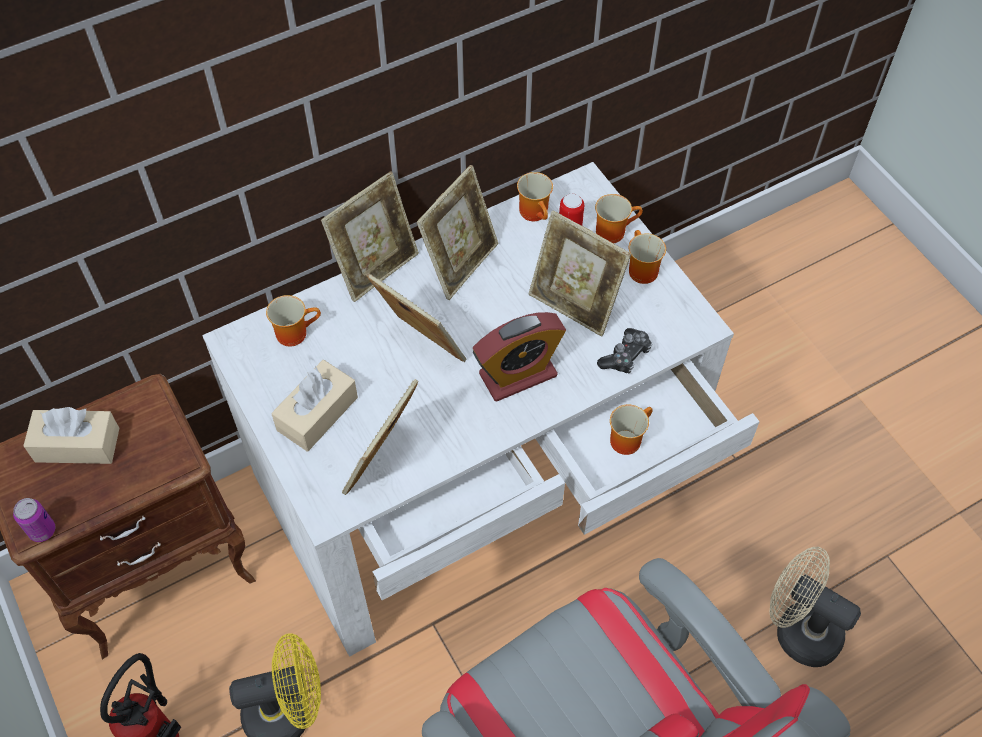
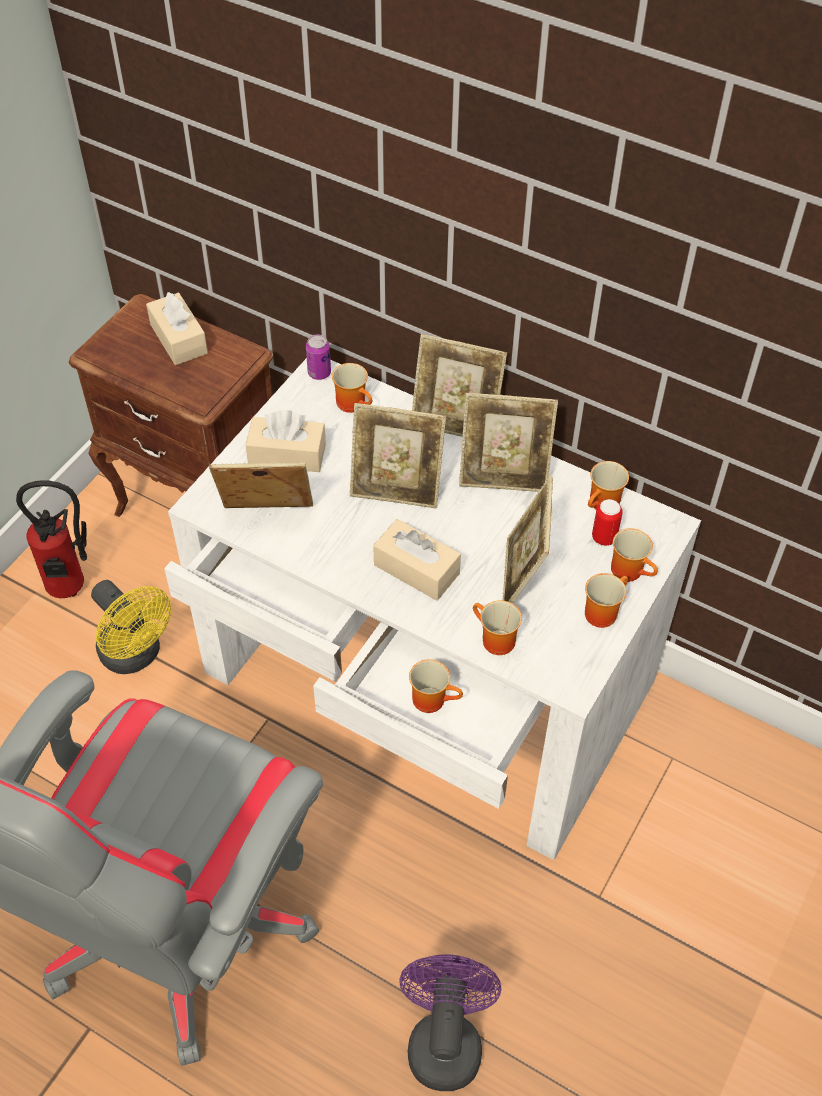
camera: 60 degrees right, 5 degrees down
can [13,498,55,542] -> can moved to [306,334,331,380]
picture frame [366,273,466,362] -> picture frame turned 90 degrees clockwise [350,403,446,508]
alarm clock [473,312,566,402] -> beige tissue box [373,519,461,601]
game controller [597,328,652,374] -> mug [473,600,522,655]
beige fan [770,547,861,667] -> purple fan [399,954,501,1091]

